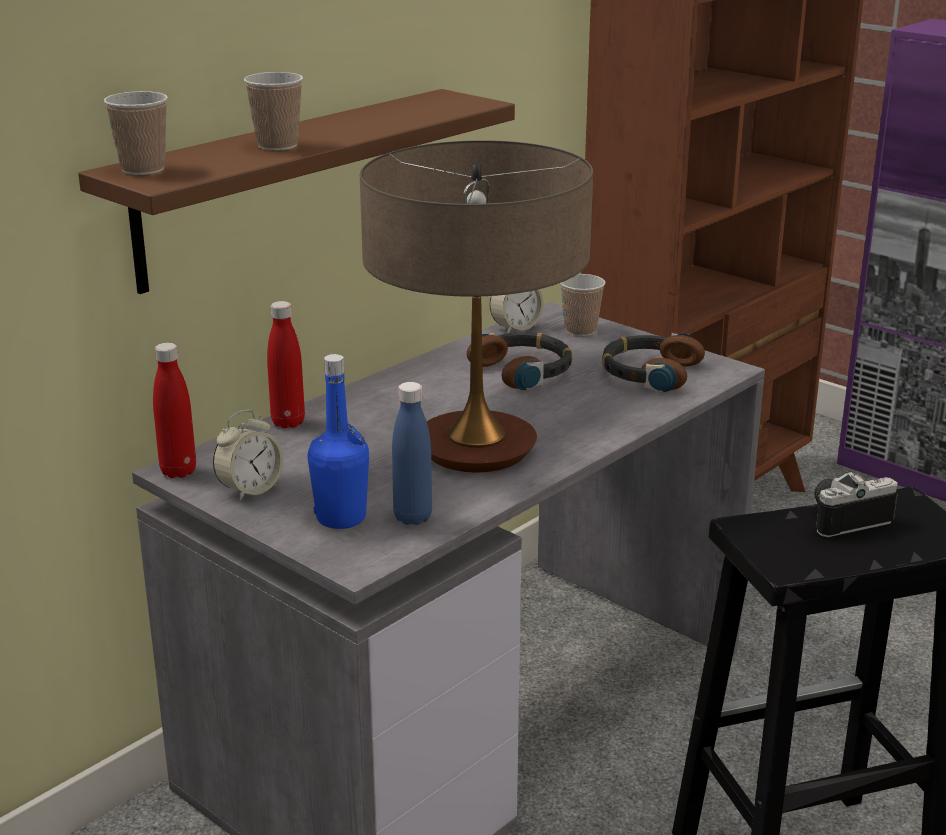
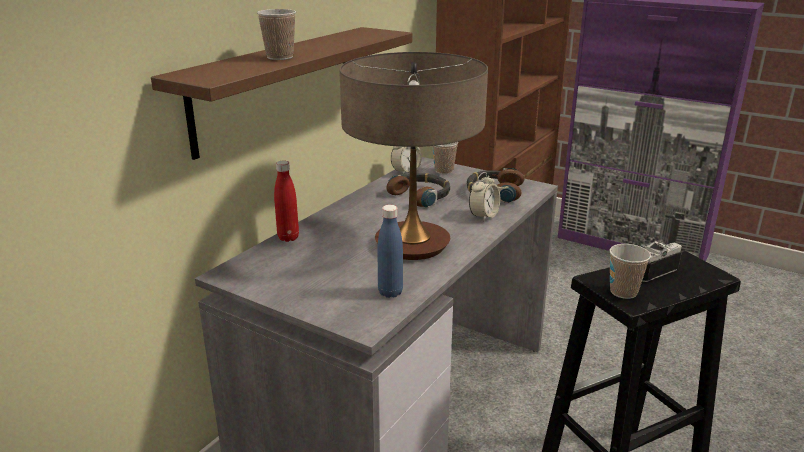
camera: 10 degrees left, 0 degrees up
cup [104,91,168,175] -> cup moved to [609,244,651,299]
red bottle [153,343,196,478] -> none
alarm clock [213,410,283,501] -> alarm clock moved to [469,172,500,221]
blue bottle [308,354,369,529] -> none

